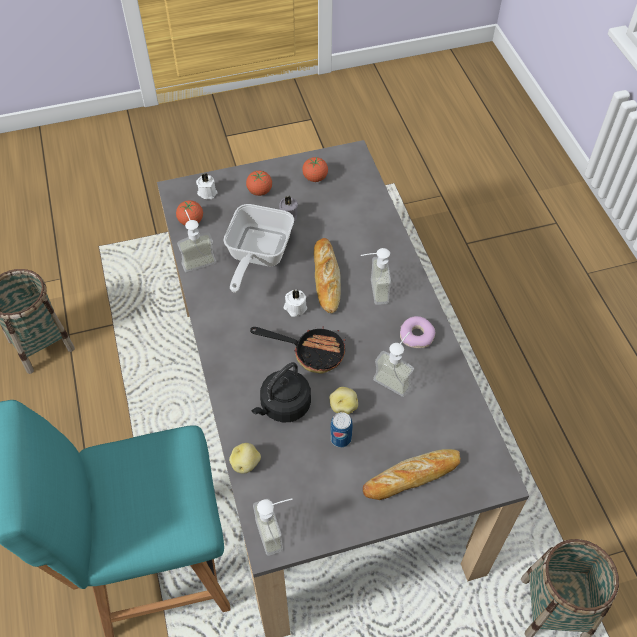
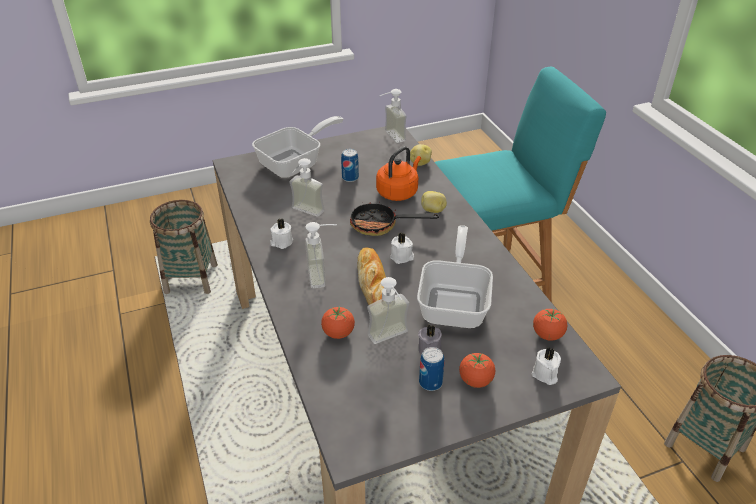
camera: 175 degrees right, 15 degrees down
soap dispenser [177,210,216,272] -> soap dispenser moved to [367,277,409,344]
black kettle [252,362,311,422] -> orange kettle [376,146,421,201]
tomato [302,157,328,182] -> tomato moved to [321,306,355,339]
potato [329,387,358,414] -> potato moved to [421,191,447,213]
bread [363,449,461,500] -> frying pan [252,116,343,178]
donut [400,316,436,348] -> white candle [270,219,293,249]
none -> can [419,347,444,391]

